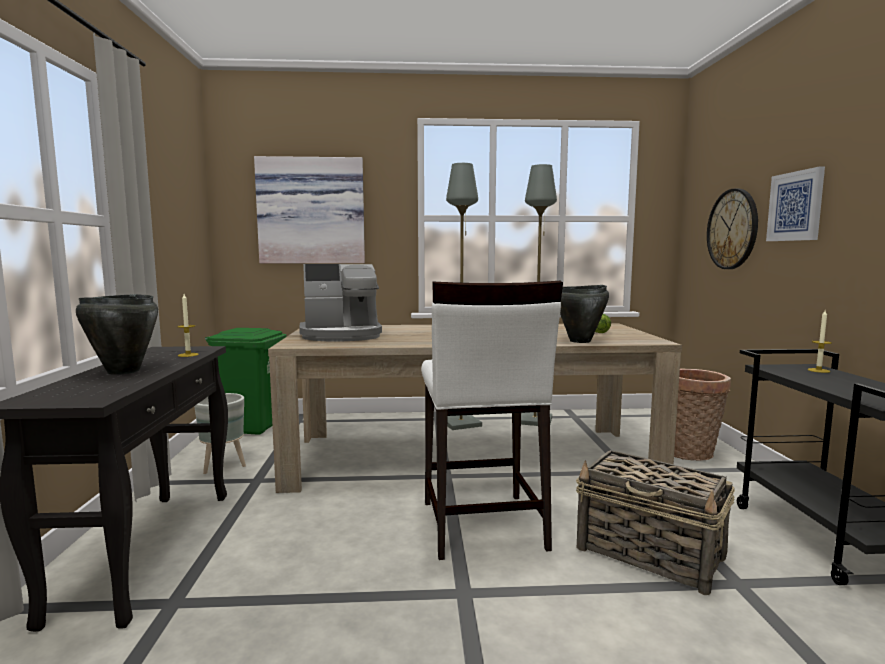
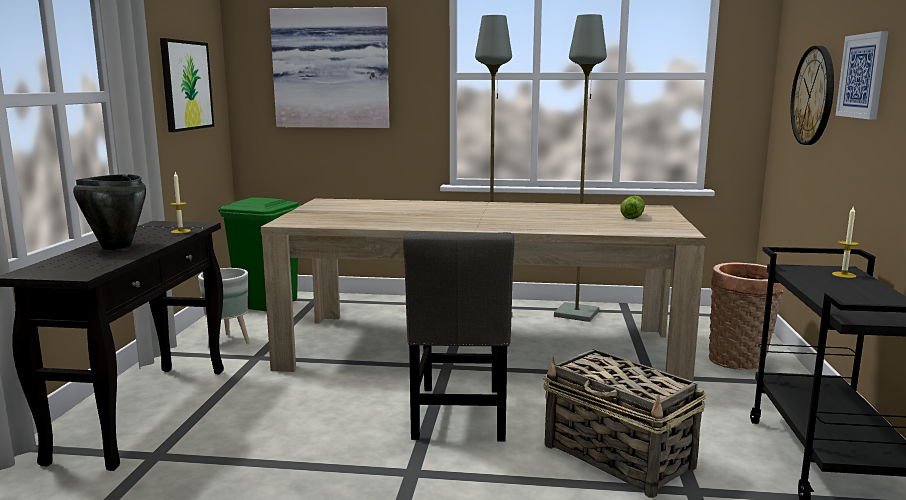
camera: 10 degrees right, 5 degrees up
coffee machine [299,264,382,341] -> none
white stool [421,281,563,560] -> grey chair [403,232,514,442]
black cooking pot [560,285,609,343] -> none
none -> picture [160,38,214,132]

